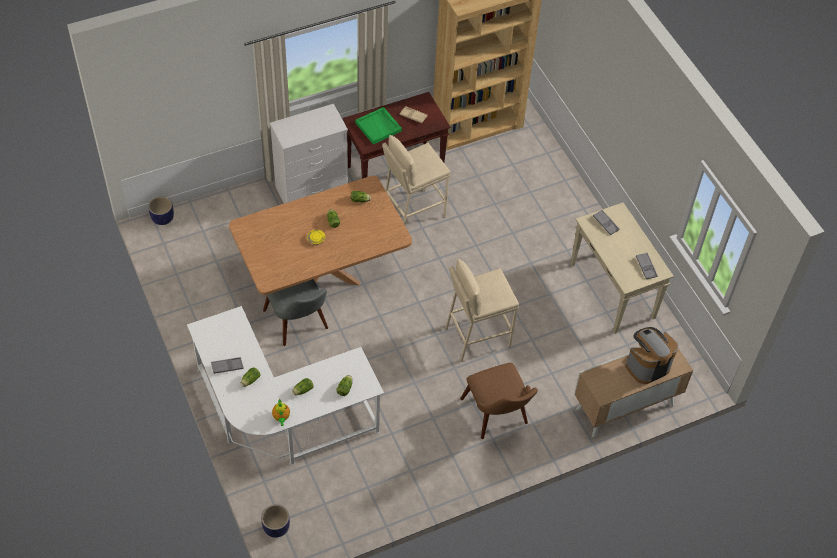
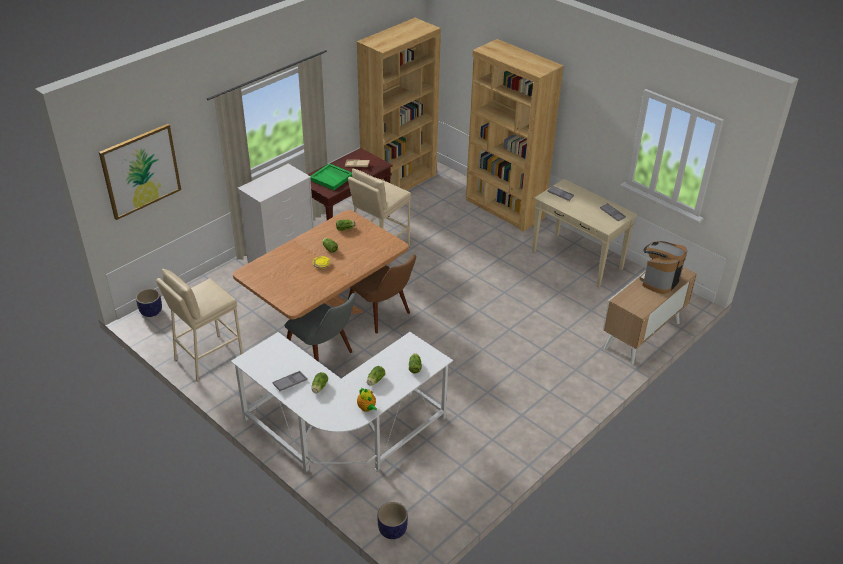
camera: 20 degrees left, 15 degrees down
beige stool [445,259,519,361] -> beige stool moved to [156,269,243,382]
brown chair [460,363,538,439] -> brown chair moved to [348,255,416,334]
none -> picture [99,124,181,220]
none -> brown bookcase [466,39,564,232]

